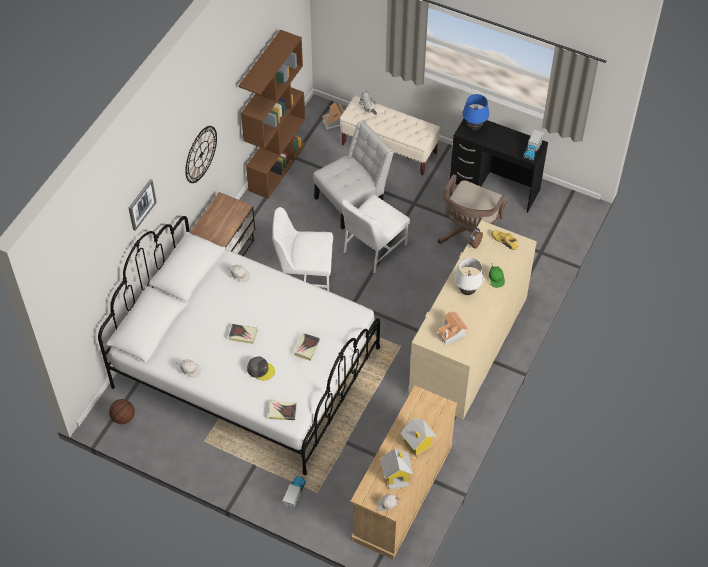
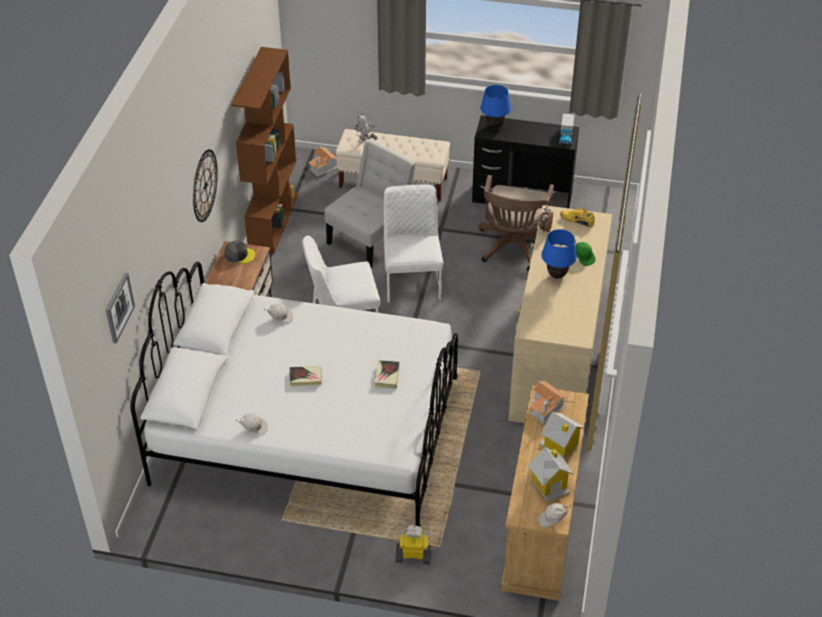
camera: 15 degrees left, 10 degrees down
basketball [109,399,135,424] -> none
picture [129,179,157,231] -> picture moved to [106,273,135,343]
grey cap [247,356,275,381] -> grey cap moved to [225,240,256,264]
book [268,401,297,420] -> none
toy truck [283,476,306,509] -> toy robot [395,525,432,565]
white chair [342,195,410,274] -> white chair turned 150 degrees clockwise [384,184,443,303]
toy house [437,311,468,345] -> toy house moved to [530,381,567,424]
white table lamp [454,258,484,295] -> blue table lamp [541,229,577,279]

